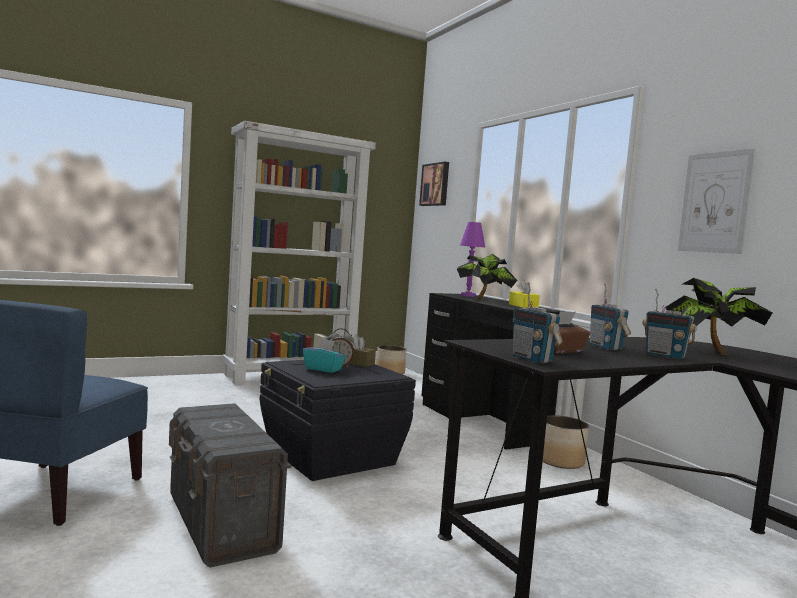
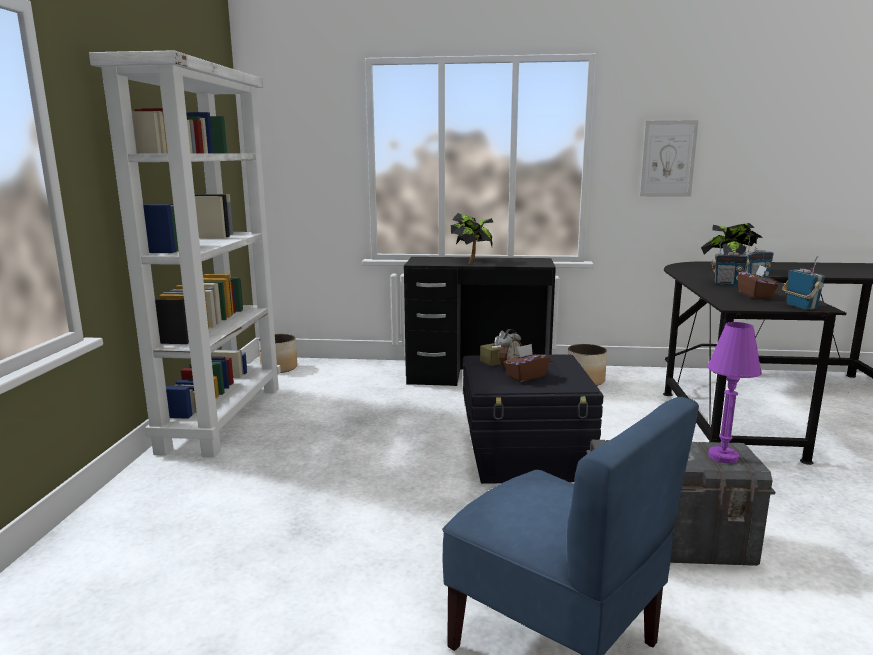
camera: 55 degrees left, 10 degrees up
turquoise tissue box [303,339,346,373] -> brown tissue box [503,344,550,382]
picture [419,162,449,206] -> none
purple table lamp [460,222,485,297] -> purple table lamp moved to [707,322,762,463]
yellow tissue box [509,280,540,308] -> none
radio [513,282,563,363] -> radio turned 105 degrees counterclockwise [782,255,825,310]

